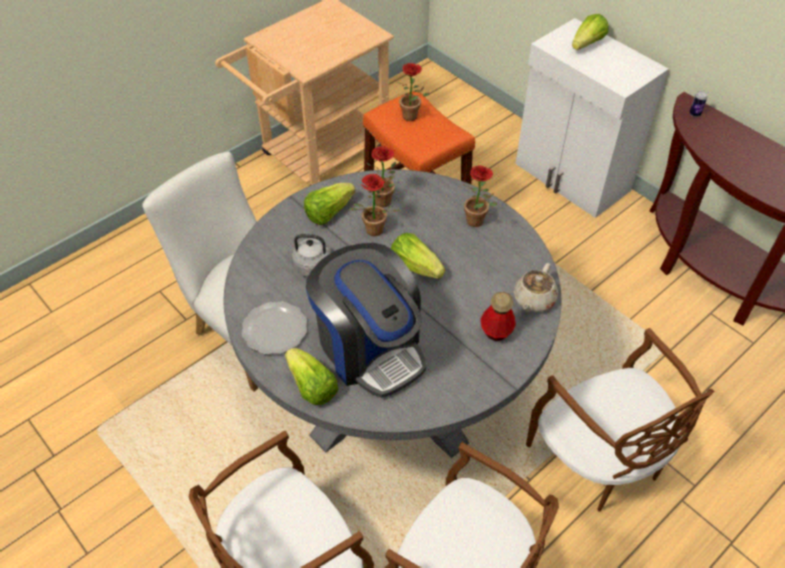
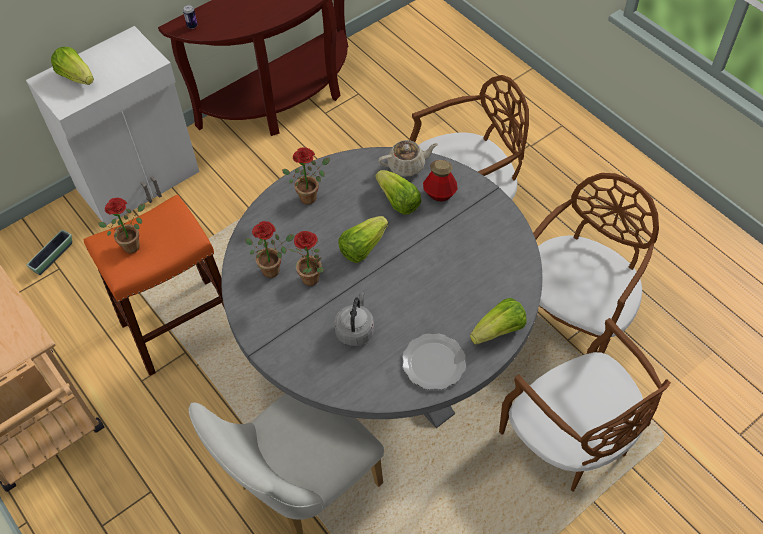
camera: 85 degrees left, 5 degrees up
lettuce [304,183,355,225] -> lettuce moved to [375,170,421,215]
coffee machine [306,243,426,398] -> none
beige teapot [514,263,558,312] -> beige teapot turned 45 degrees counterclockwise [378,140,438,177]
none -> planter [27,230,72,275]

